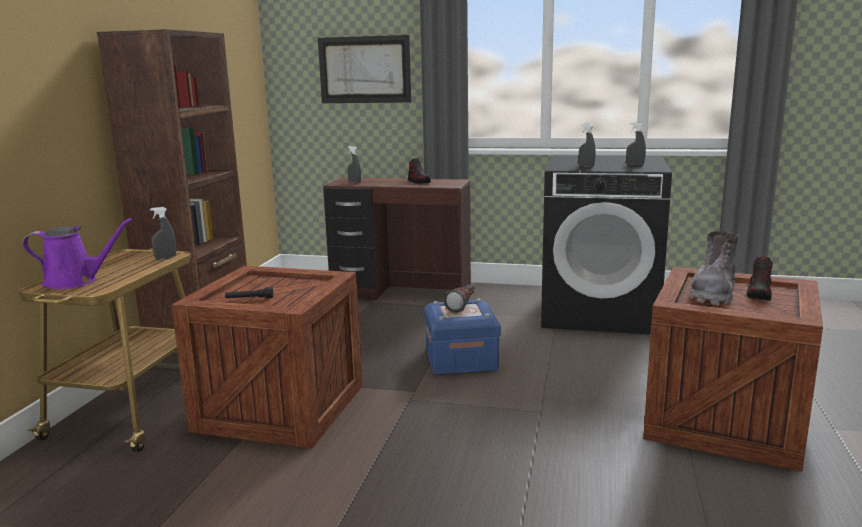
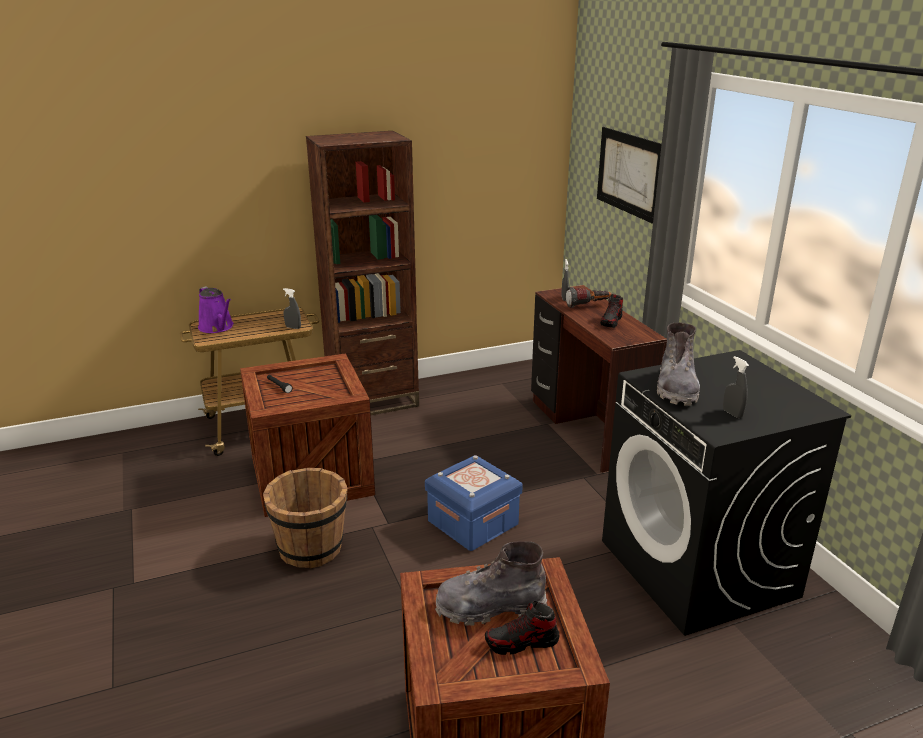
camera: 55 degrees right, 10 degrees up
flashlight [444,284,475,313] -> flashlight moved to [566,287,612,308]
grey spray bottle [579,123,596,167] -> grey boot [657,323,700,406]
none -> brown bucket [263,468,348,568]

